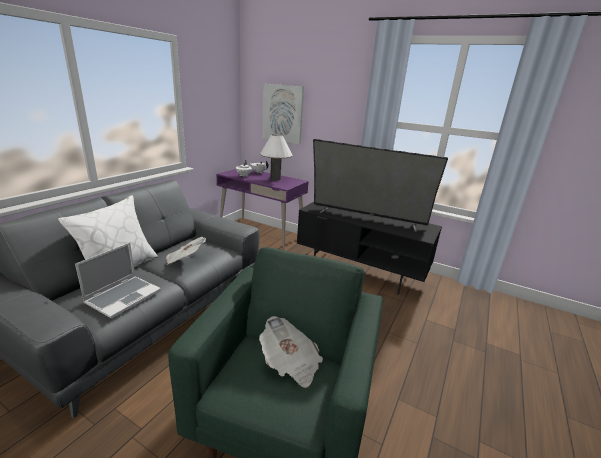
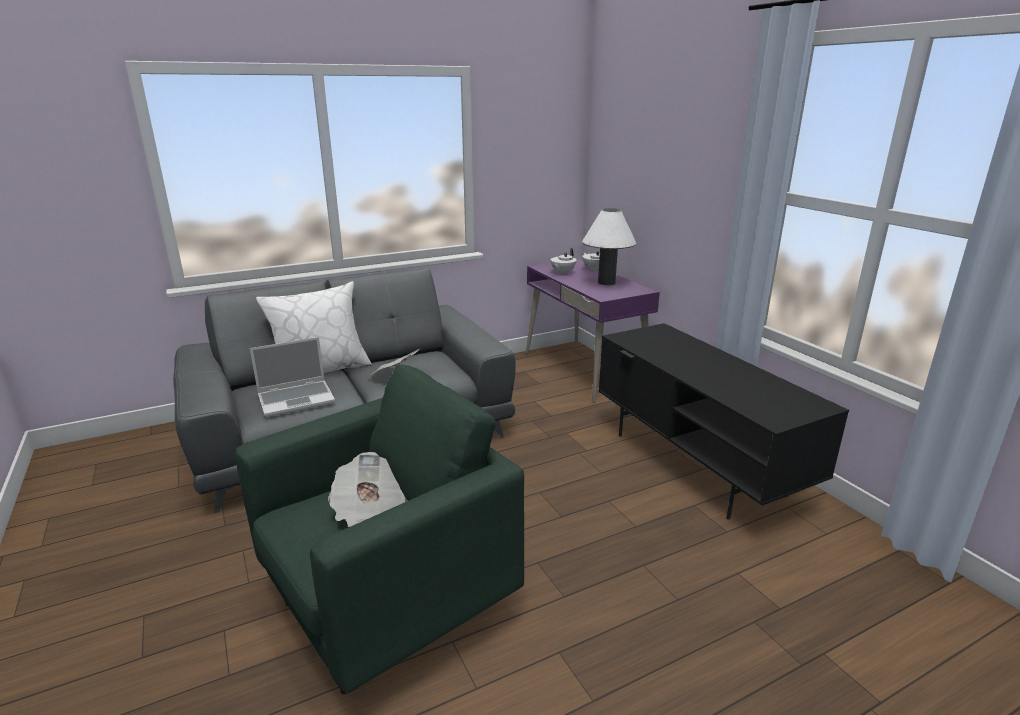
camera: 35 degrees right, 0 degrees up
picture [263,84,304,144] -> none
television [313,139,448,232] -> none

